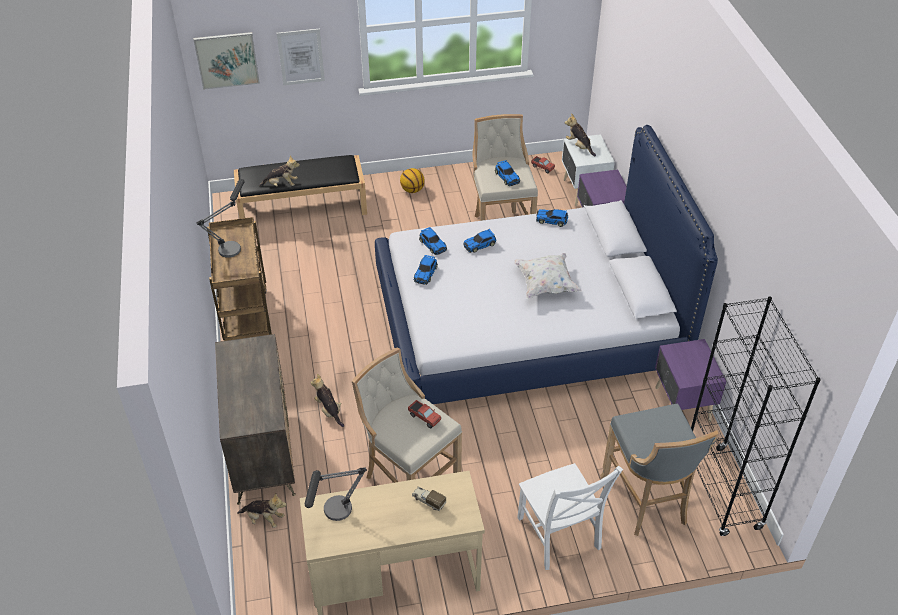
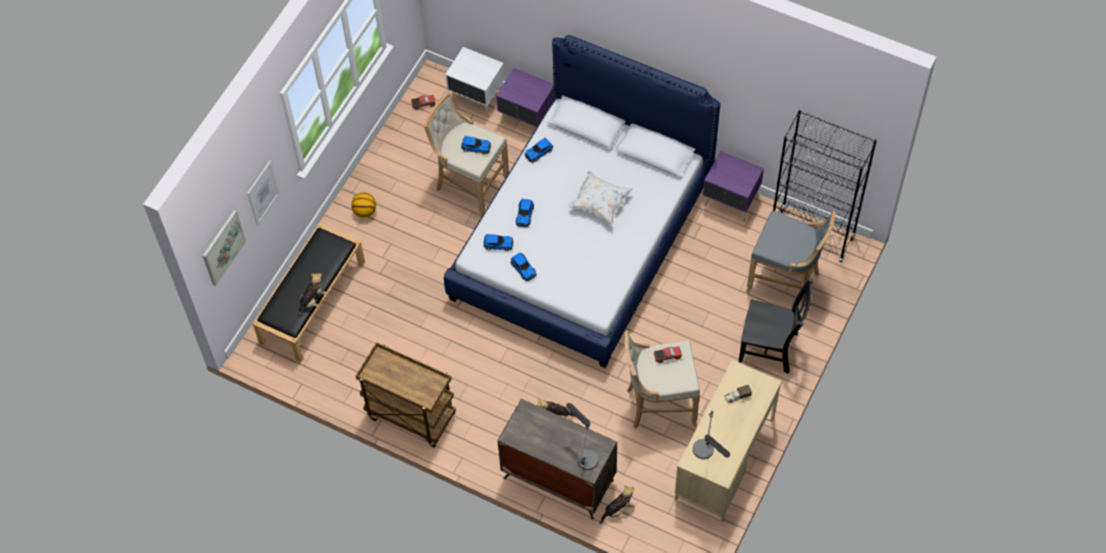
camera: 50 degrees left, 15 degrees up
table lamp [197,179,245,258] -> table lamp moved to [566,403,599,470]
white chair [517,463,623,570] -> black chair [739,279,813,374]
plush toy [565,113,596,156] -> none

